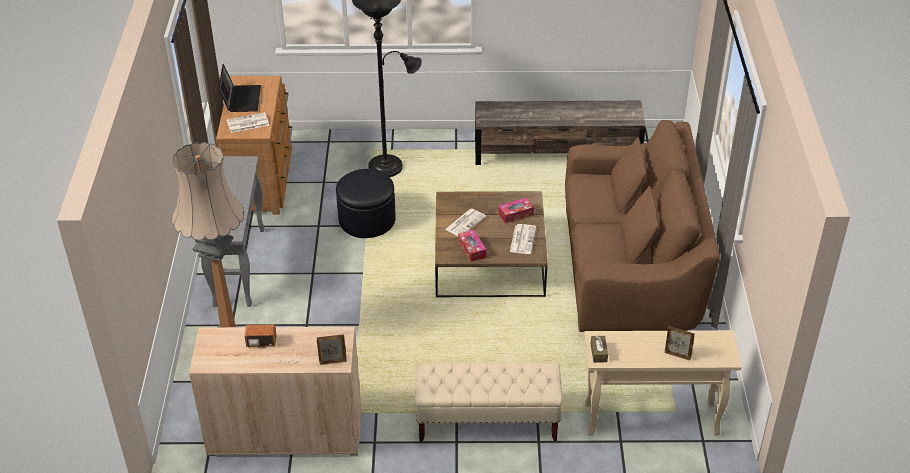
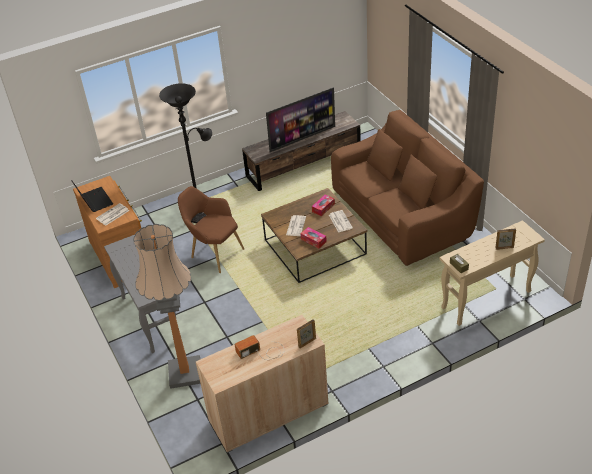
camera: 25 degrees left, 0 degrees up
black ottoman [336,169,396,238] -> brown armchair [178,186,244,273]
beige bench [415,362,563,441] -> none
none -> television [266,87,335,152]

